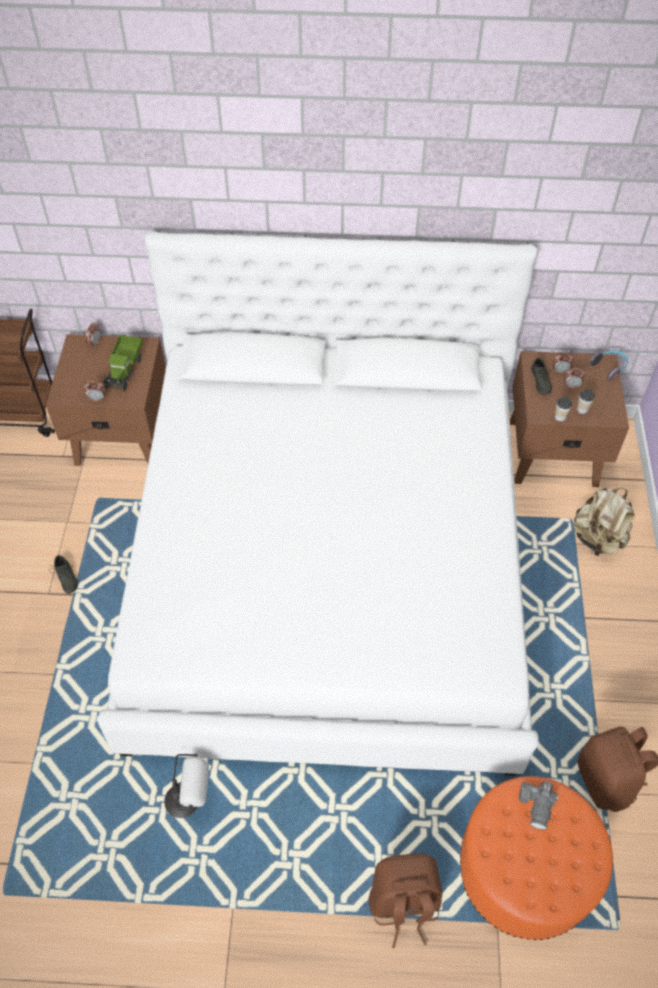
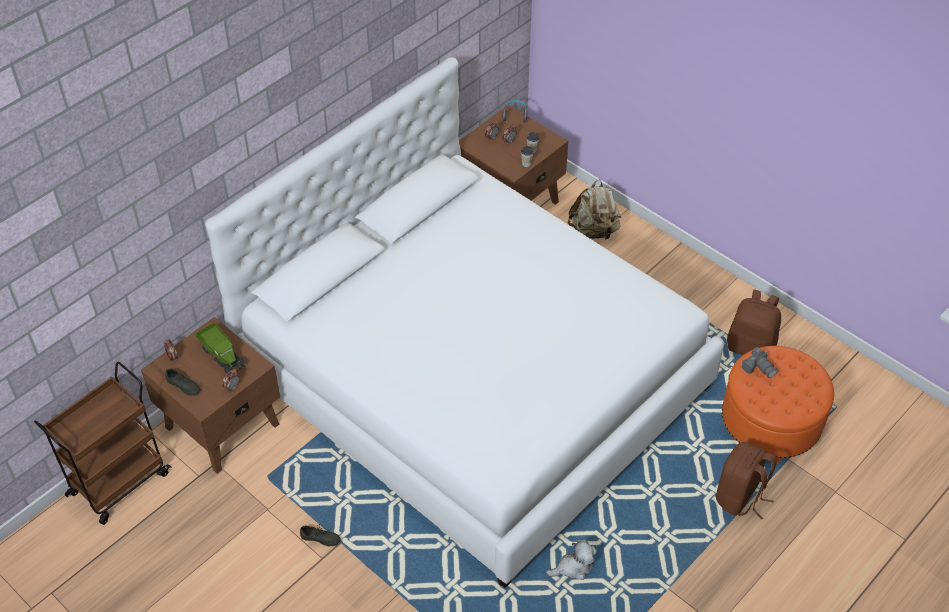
camera: 50 degrees left, 5 degrees down
table lamp [164,754,209,818] -> plush toy [546,540,597,580]
grey shoe [530,358,552,395] -> grey shoe moved to [165,369,201,396]

